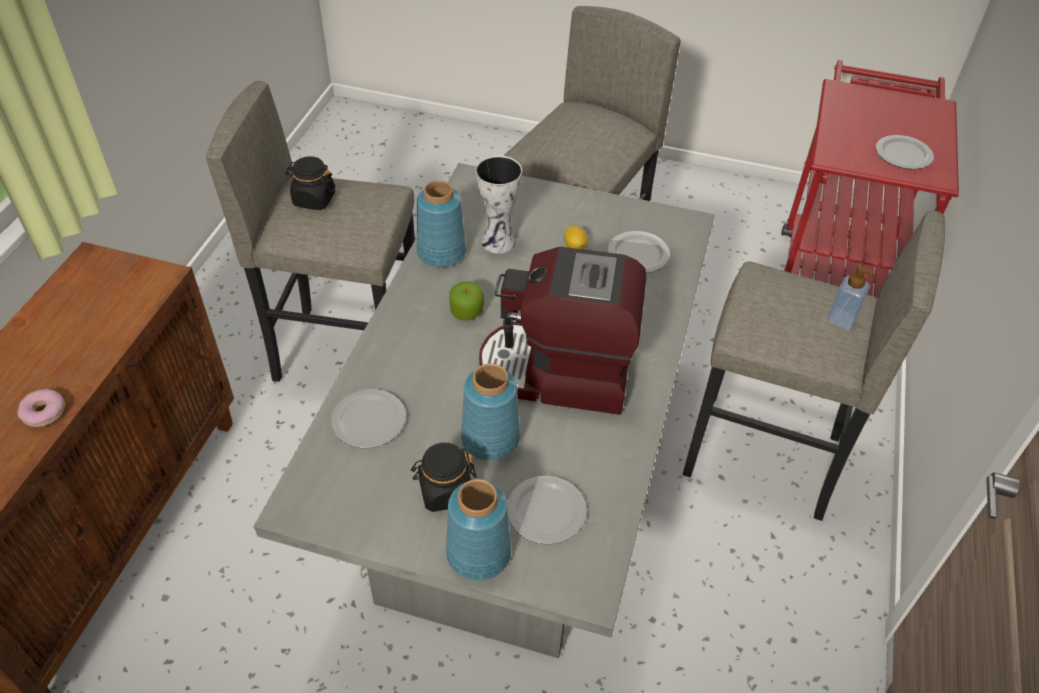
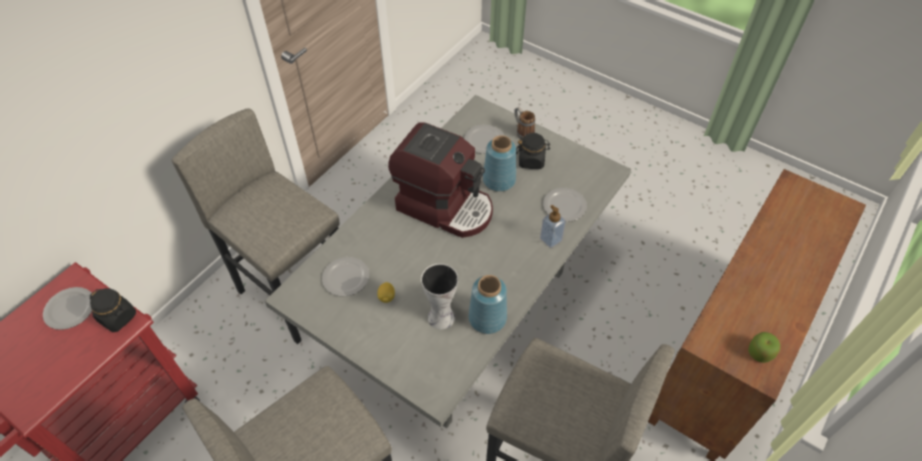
camera: 160 degrees left, 5 degrees up
donut [18,389,65,427] -> none
black jar [285,156,336,210] -> black jar moved to [90,288,136,332]
blue vase [446,479,511,581] -> mug [514,107,535,139]
apple [449,281,484,321] -> apple moved to [748,332,780,363]
soap dispenser [827,266,872,330] -> soap dispenser moved to [540,205,566,248]

